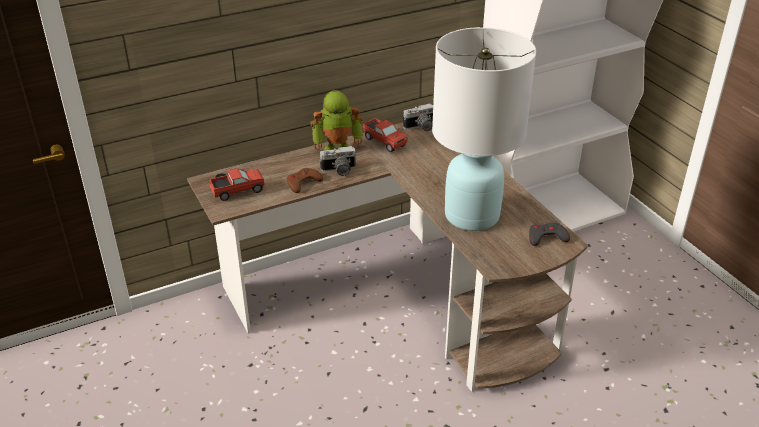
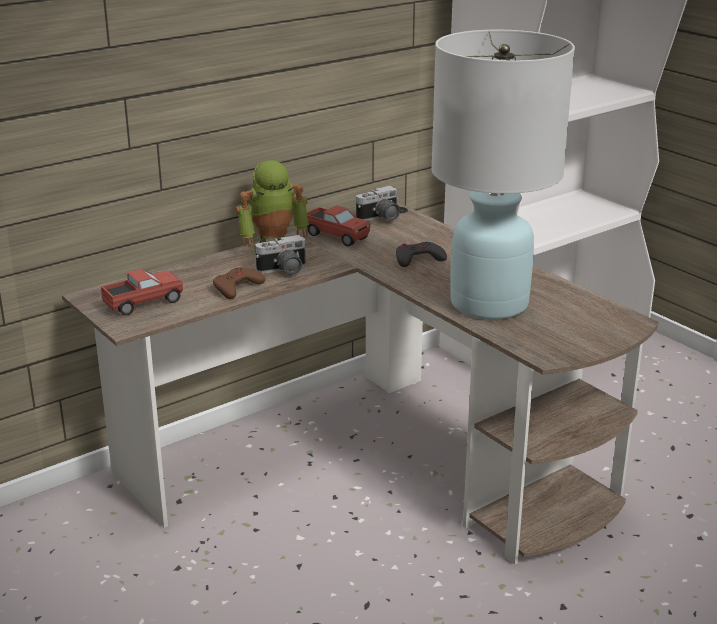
camera: 10 degrees left, 10 degrees down
grey game controller [529,222,570,246] -> grey game controller moved to [396,242,447,267]

